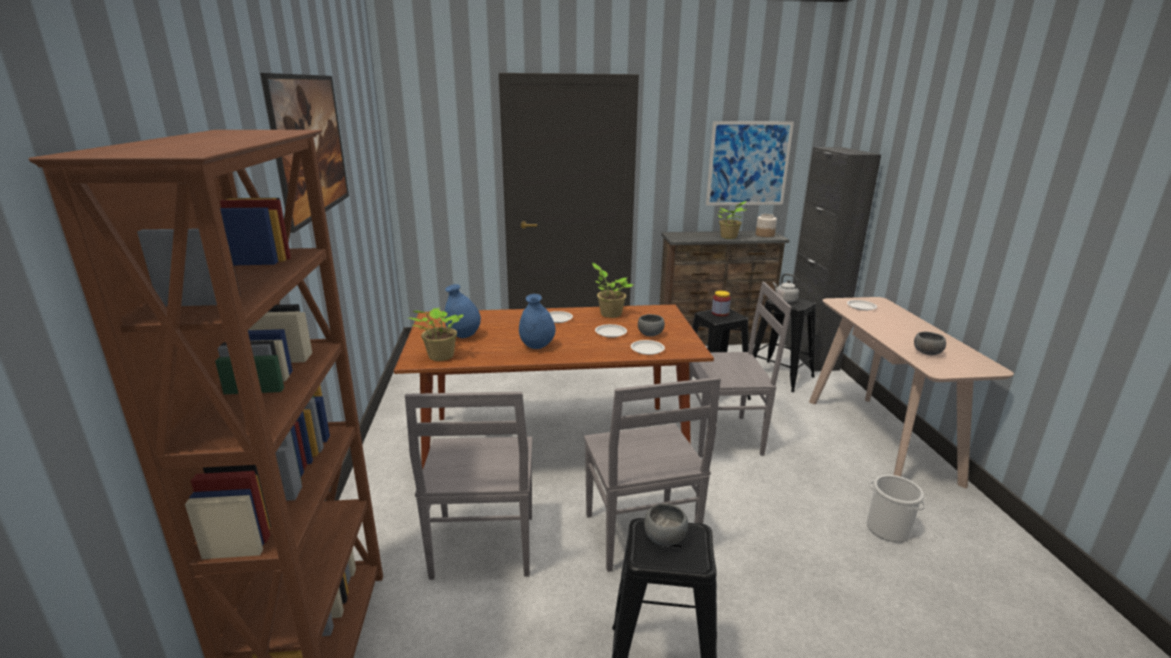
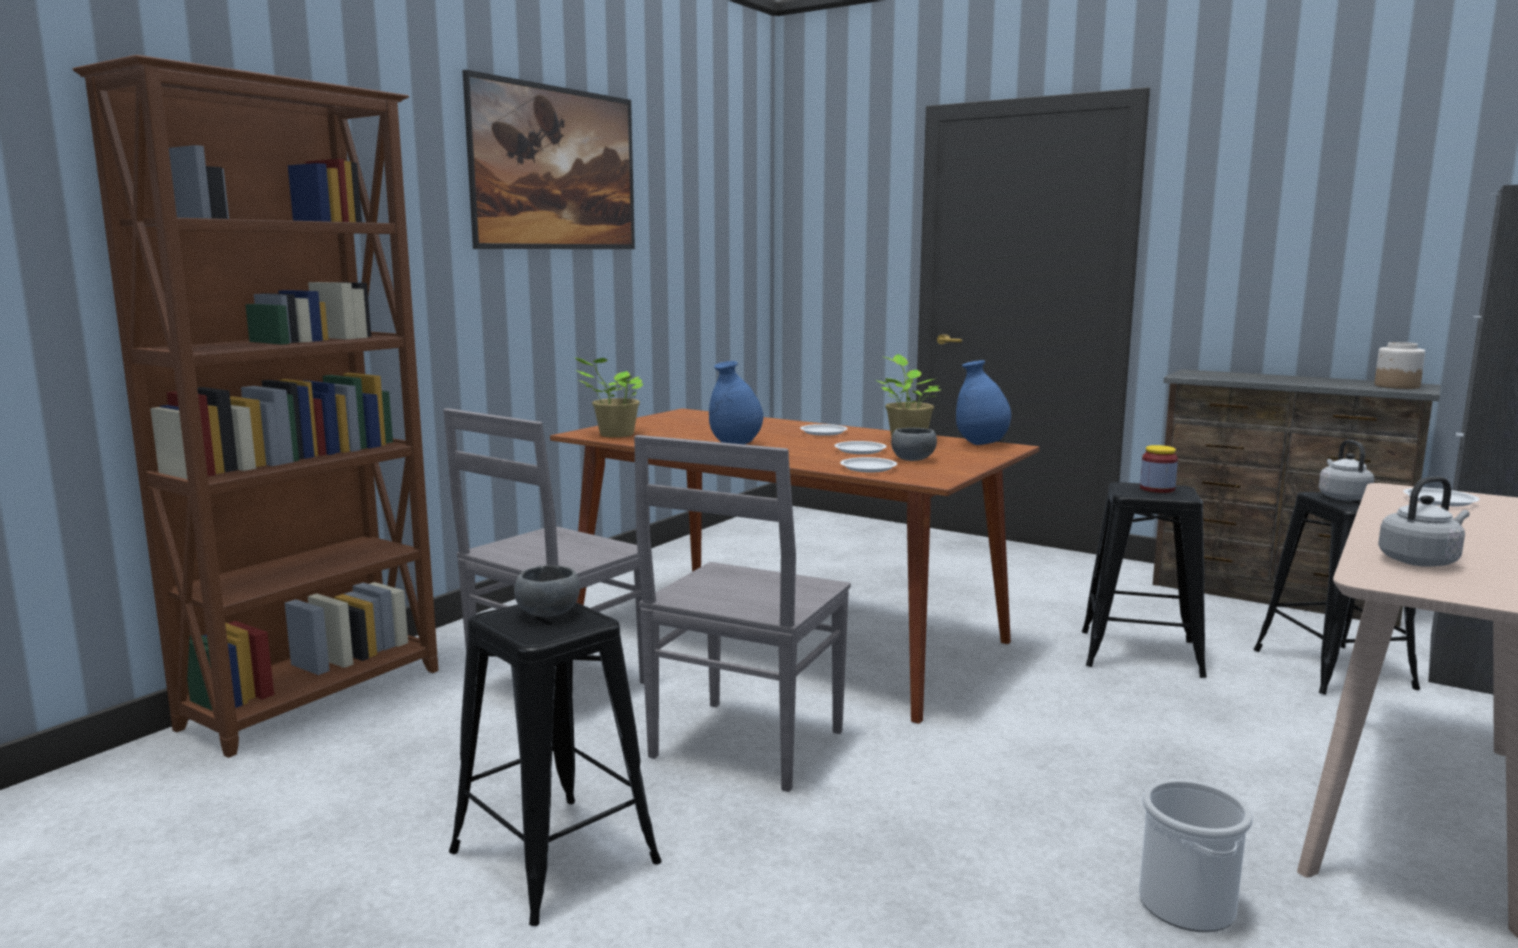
camera: 40 degrees right, 10 degrees down
blue vase [445,284,481,338] -> blue vase moved to [956,360,1011,445]
grey chair [689,282,792,457] -> none
picture [706,121,794,206] -> none
potted plant [718,201,747,239] -> none
grey bowl [914,332,946,355] -> grey kettle [1378,476,1470,567]

